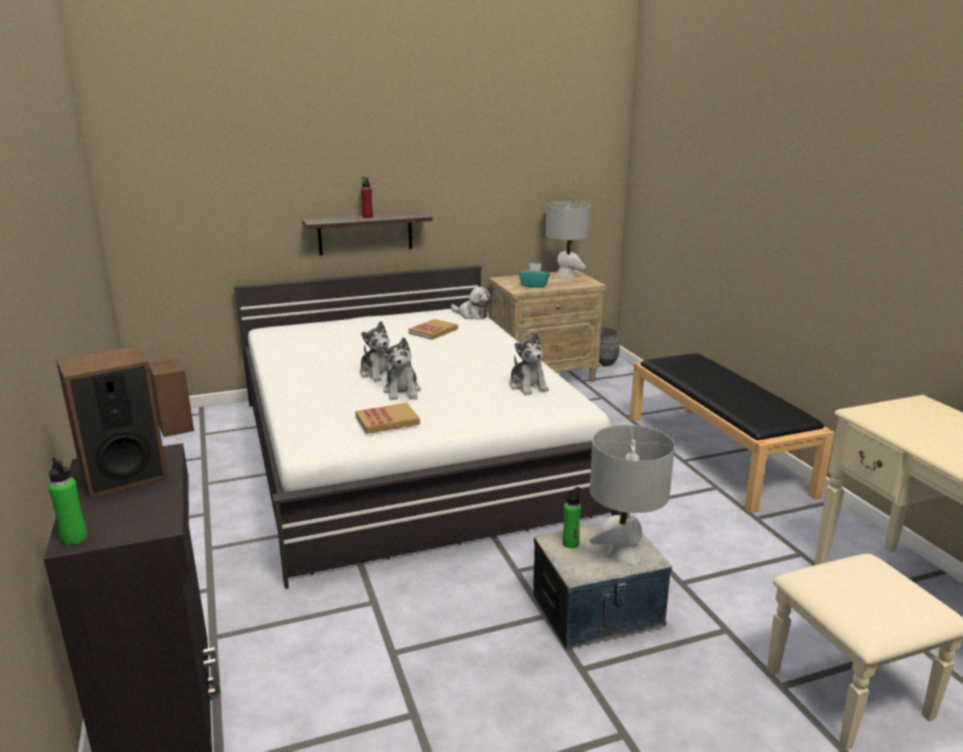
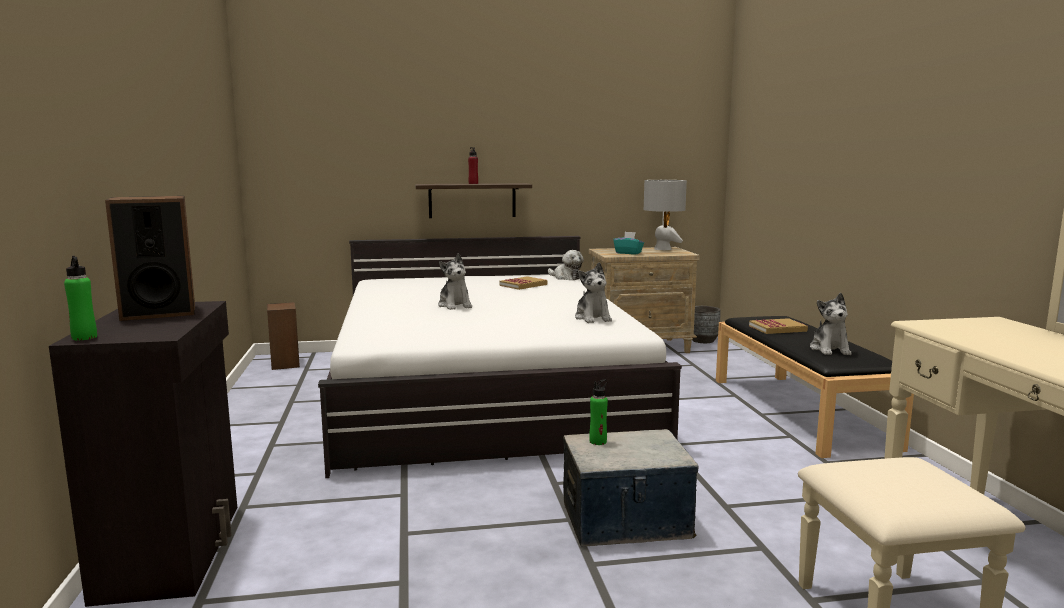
camera: 10 degrees right, 10 degrees down
book [355,403,420,434] -> book moved to [749,318,808,334]
plush toy [381,337,421,400] -> plush toy moved to [810,293,852,355]
grey table lamp [589,425,675,565] -> none

